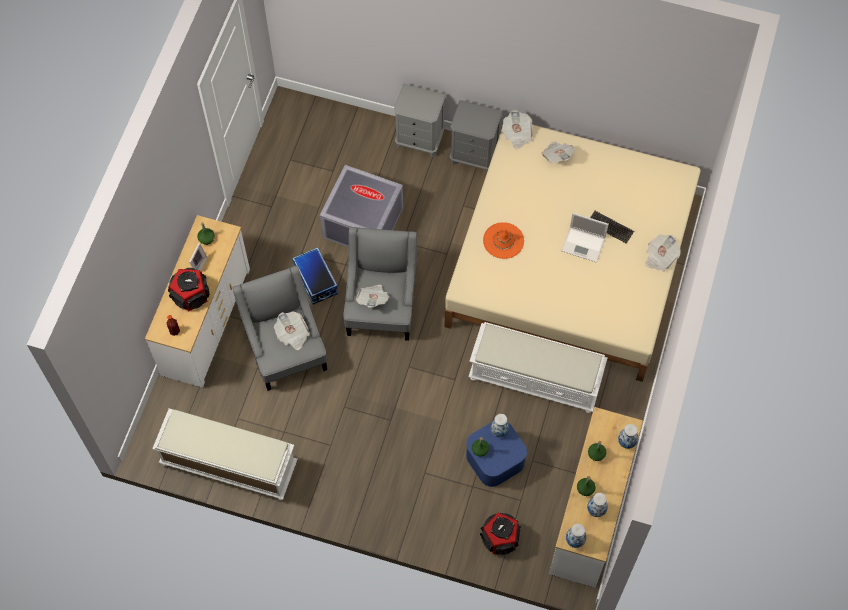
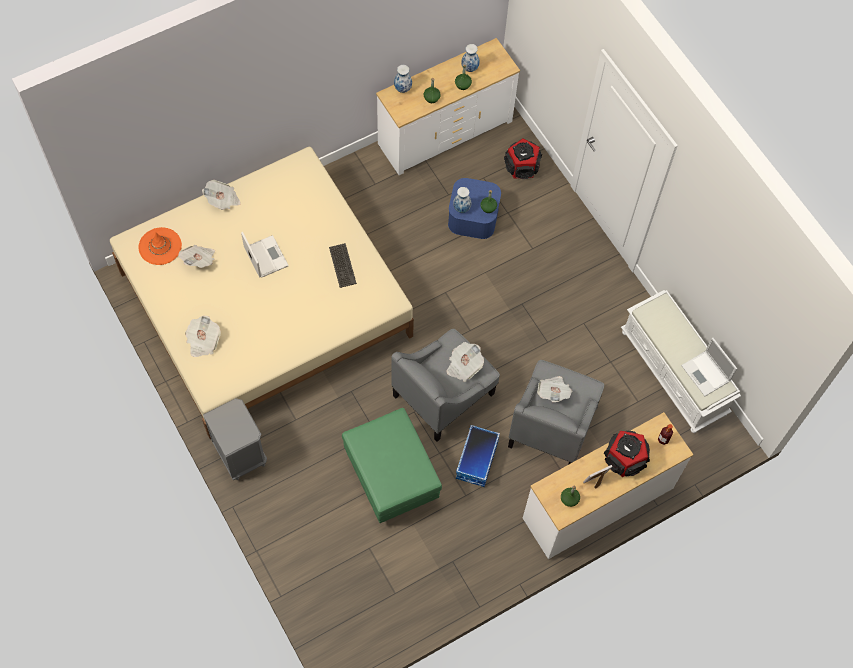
camera: 140 degrees left, 0 degrees up
grey storage box [320,165,403,247] -> green ottoman [342,408,442,523]
grey nightstand [394,83,446,157] -> none
white bench [468,322,607,413] -> none
orange hat [483,222,524,259] -> orange hat moved to [139,227,182,265]
newspaper [502,110,533,150] -> newspaper moved to [179,245,215,268]
vase [566,524,586,548] -> none
keyboard [590,211,634,244] -> keyboard moved to [329,243,357,288]
none -> laptop [681,338,737,396]

